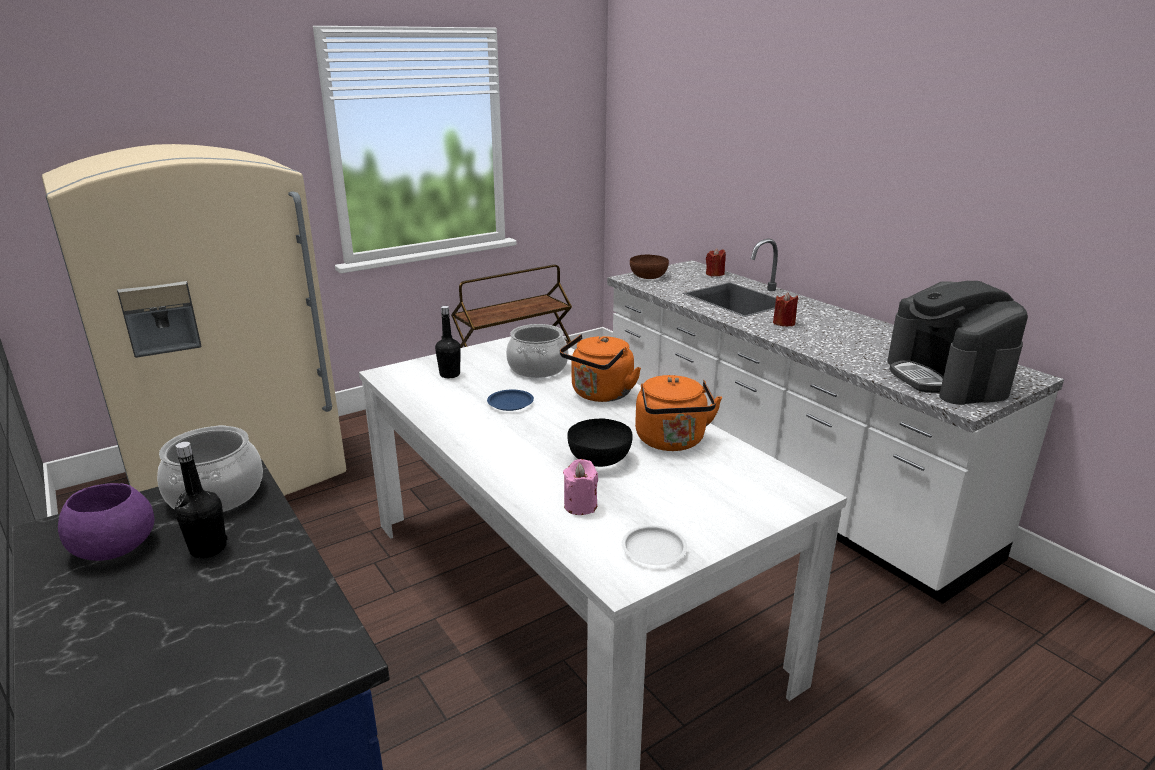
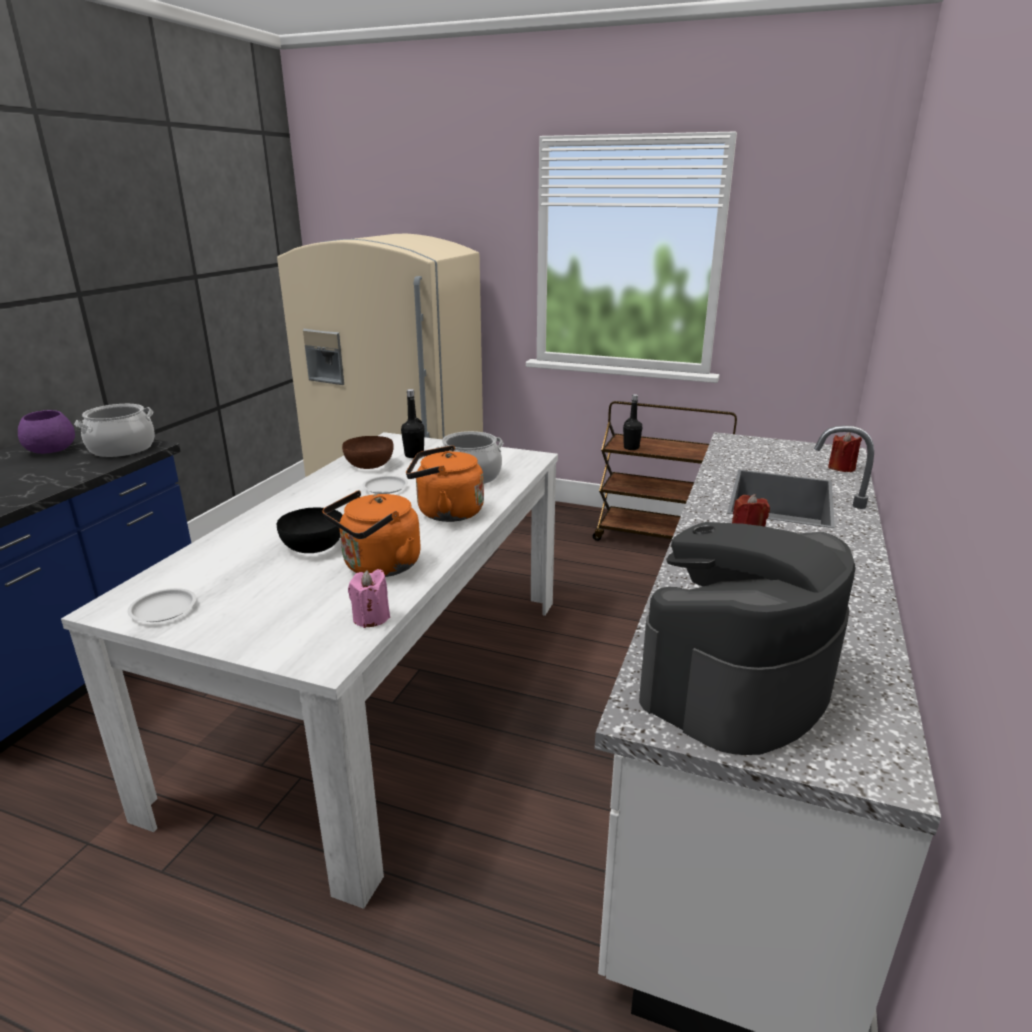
camera: 55 degrees right, 0 degrees up
black bottle [175,442,228,558] -> black bottle moved to [623,394,642,450]
blue plate [487,390,534,411] -> white plate [362,476,408,494]
pink candle [563,459,598,515] -> pink candle moved to [348,569,390,628]
brown bowl [630,255,669,279] -> brown bowl moved to [342,436,394,469]

